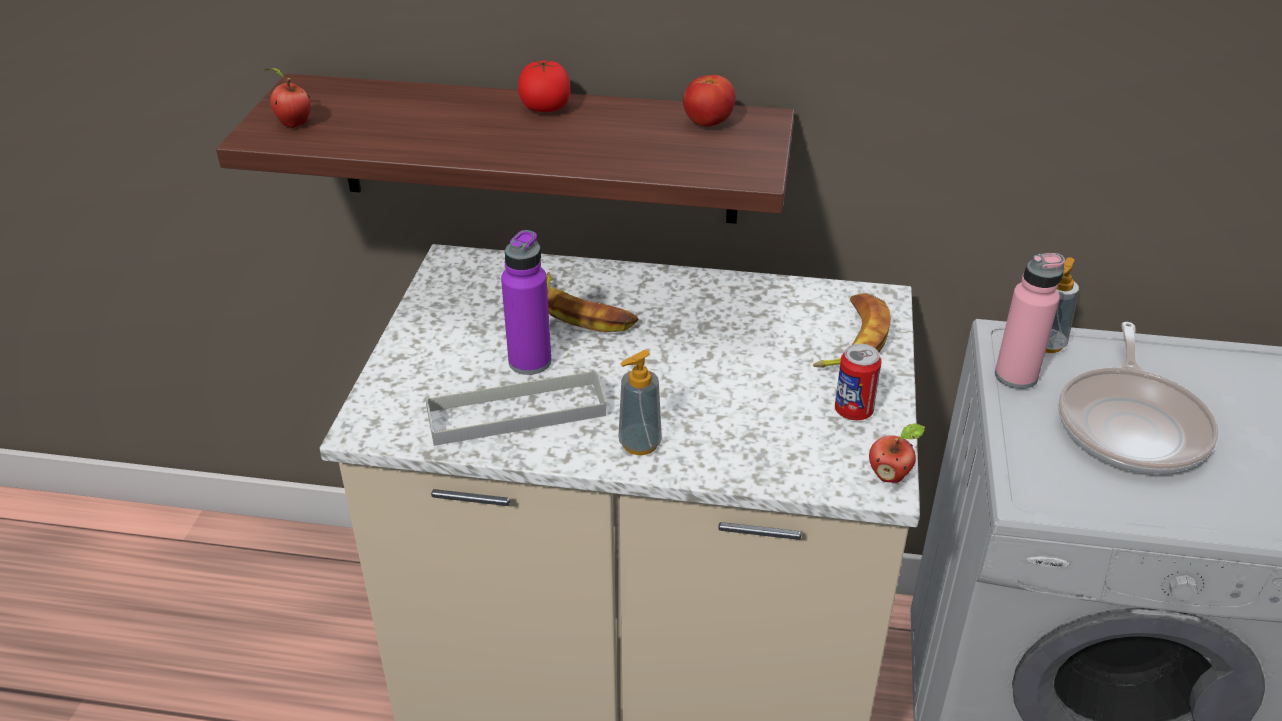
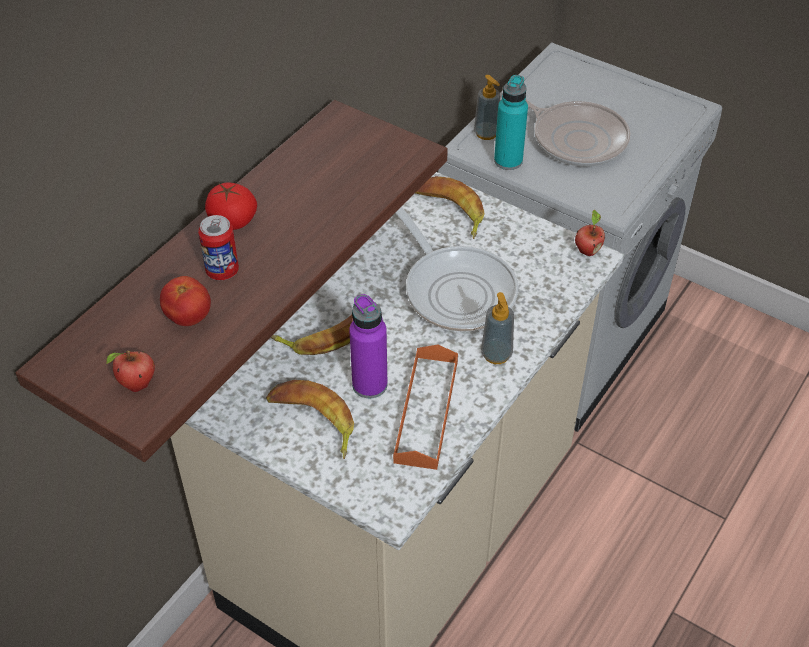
camera: 65 degrees left, 10 degrees up
grey tray [425,369,606,446] -> orange tray [393,344,458,470]
tomato [683,75,736,127] -> tomato moved to [160,276,211,326]
can [835,344,882,420] -> can moved to [198,215,239,280]
pink bottle [995,253,1065,389] -> turquoise bottle [494,75,528,170]
none -> banana [266,380,354,459]
none -> frying pan [396,207,518,331]

